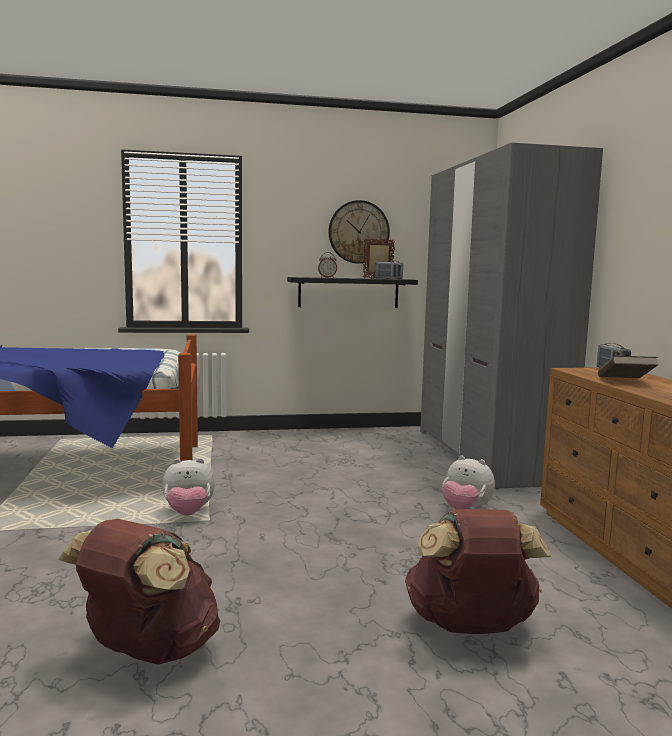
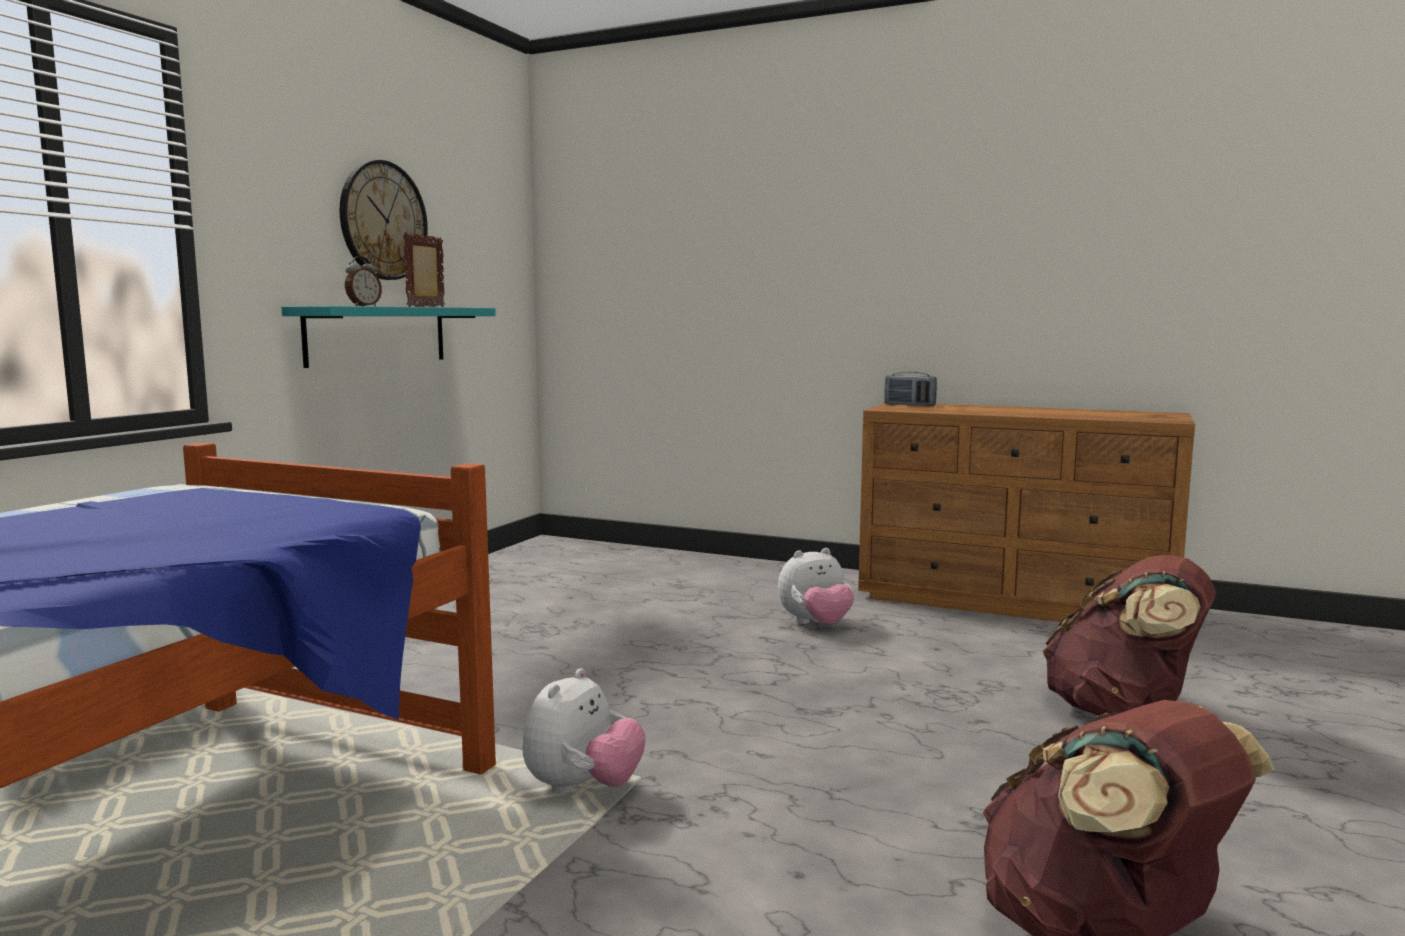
camera: 55 degrees left, 0 degrees up
black shelf [287,277,418,308] -> turquoise shelf [281,306,496,368]
radio [375,260,403,279] -> none
grey wardrobe [420,142,603,490] -> none
brown book [598,356,658,378] -> none

